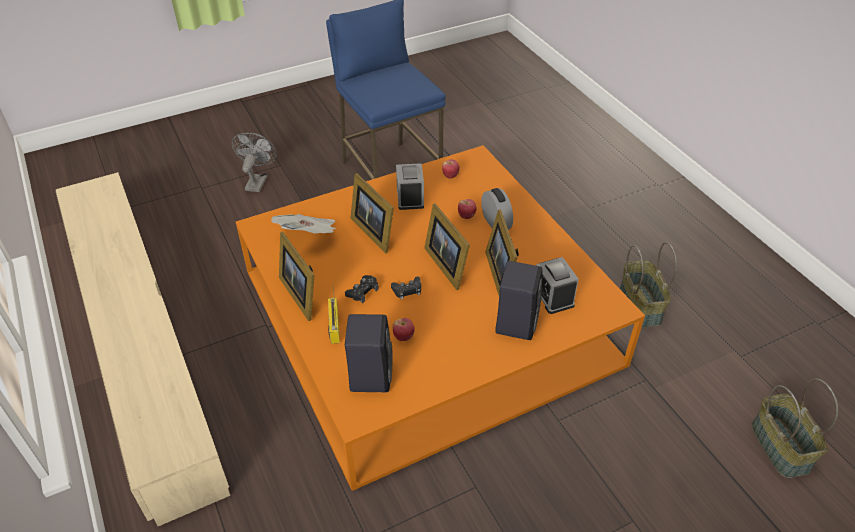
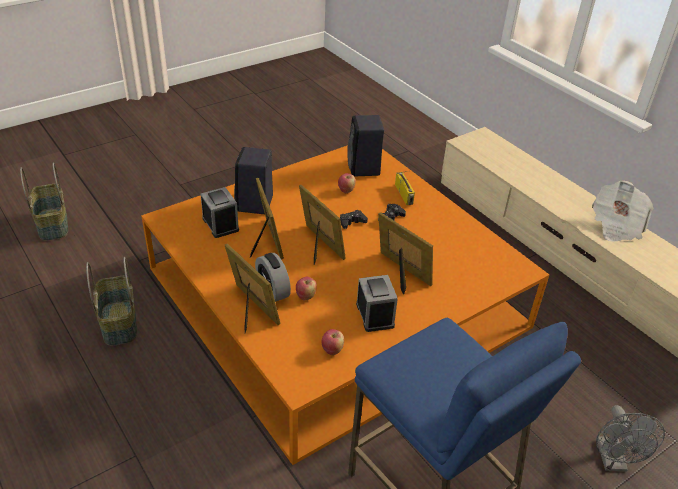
camera: 170 degrees right, 5 degrees down
newspaper [271,214,336,233] -> newspaper moved to [592,180,653,242]
picture frame [279,232,314,321] -> picture frame moved to [225,244,280,333]

